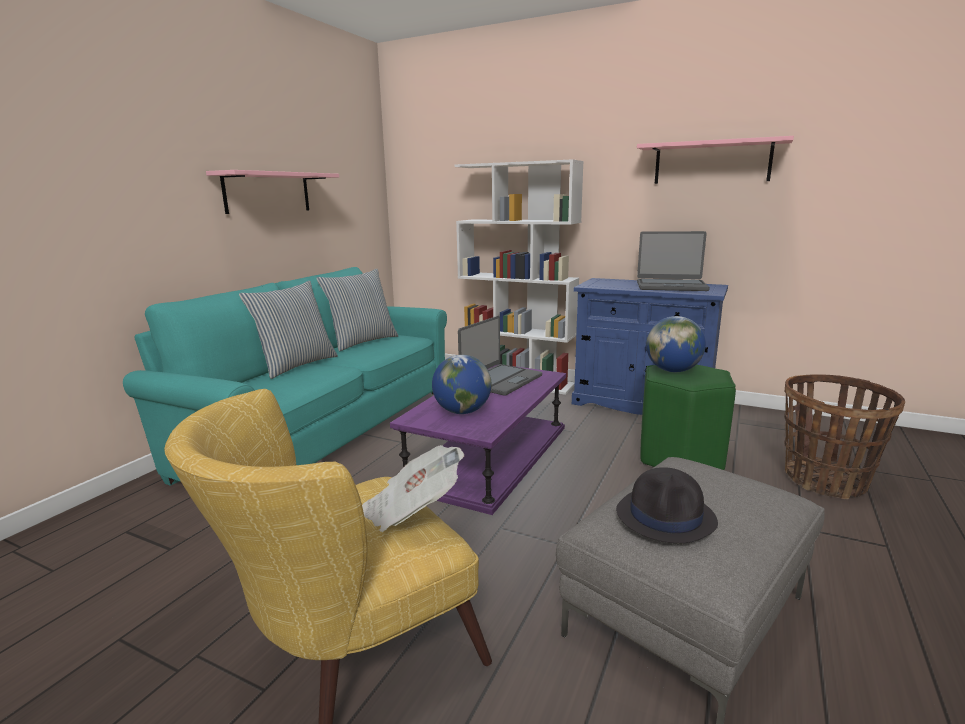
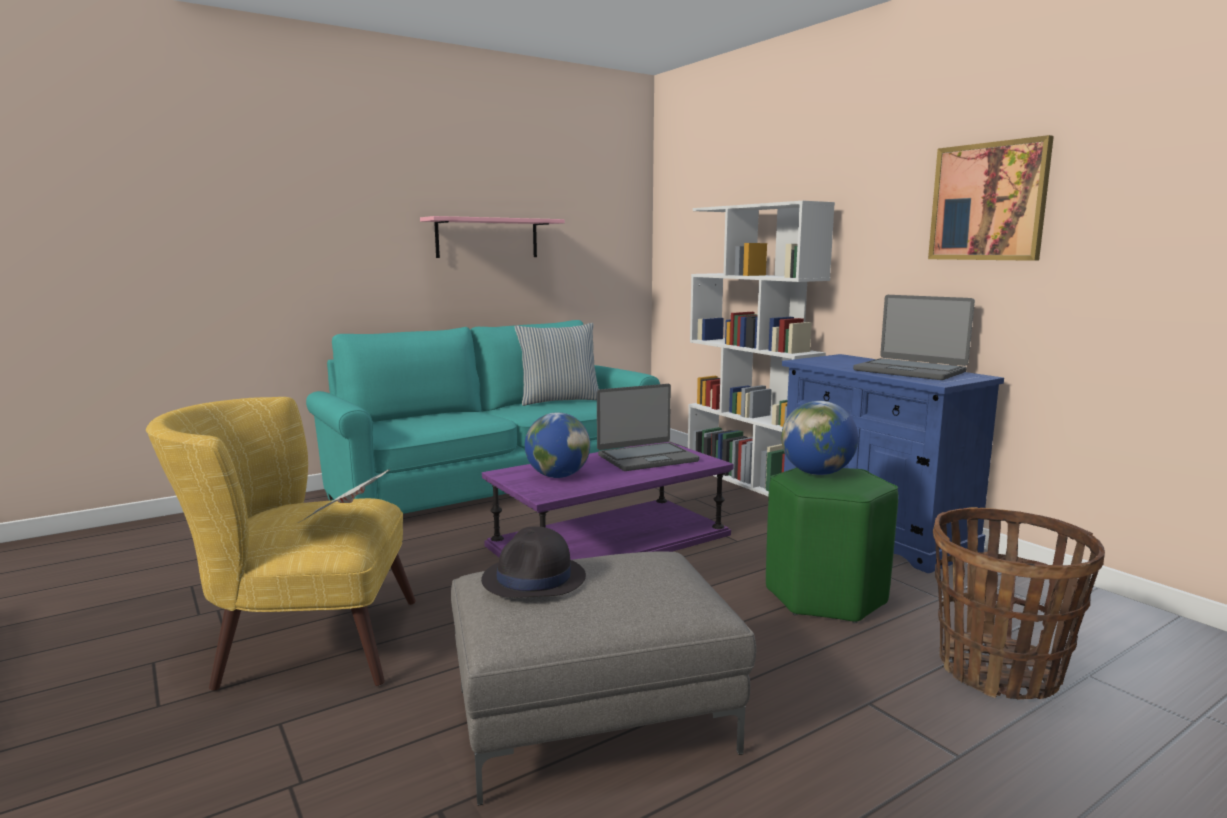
camera: 30 degrees right, 5 degrees down
pillow [239,280,338,379] -> none
pink shelf [637,136,794,184] -> picture [928,135,1054,261]

